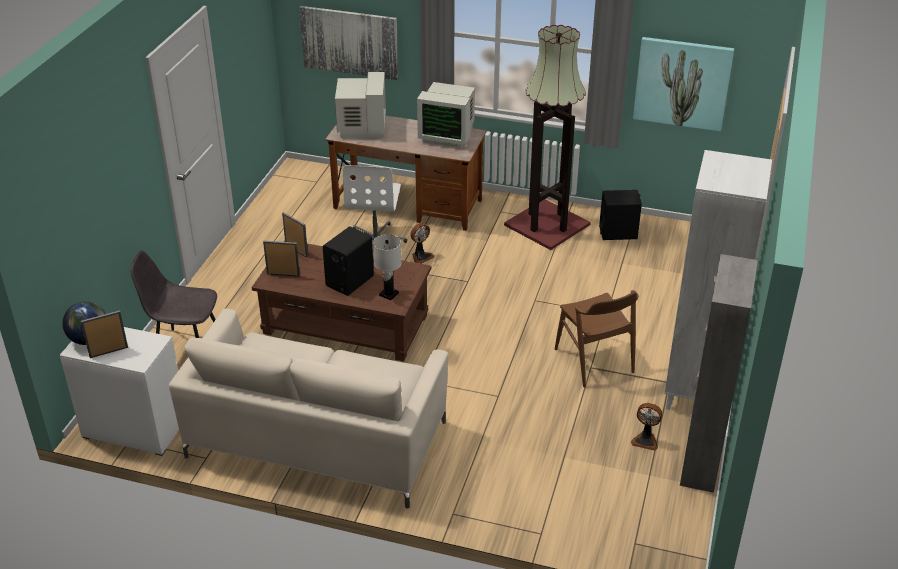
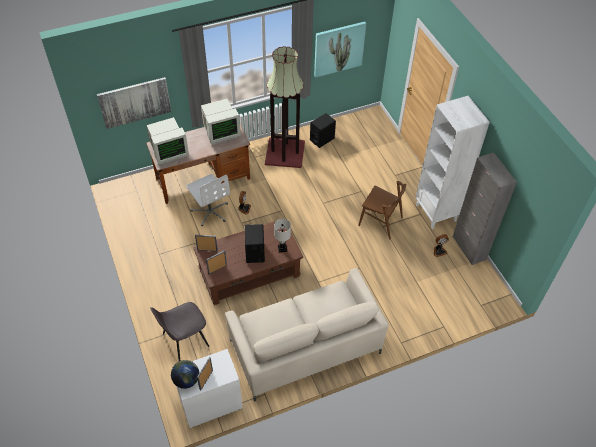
camera: 40 degrees left, 15 degrees up
monitor [335,72,386,138] -> monitor turned 105 degrees clockwise [147,117,189,164]

